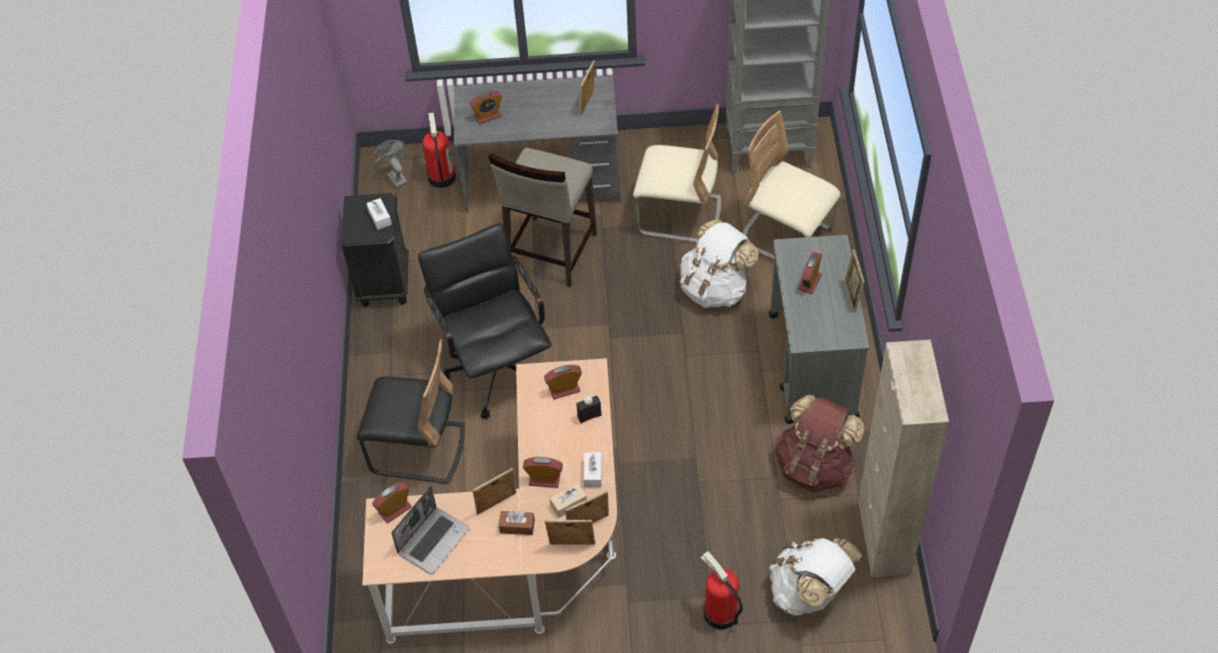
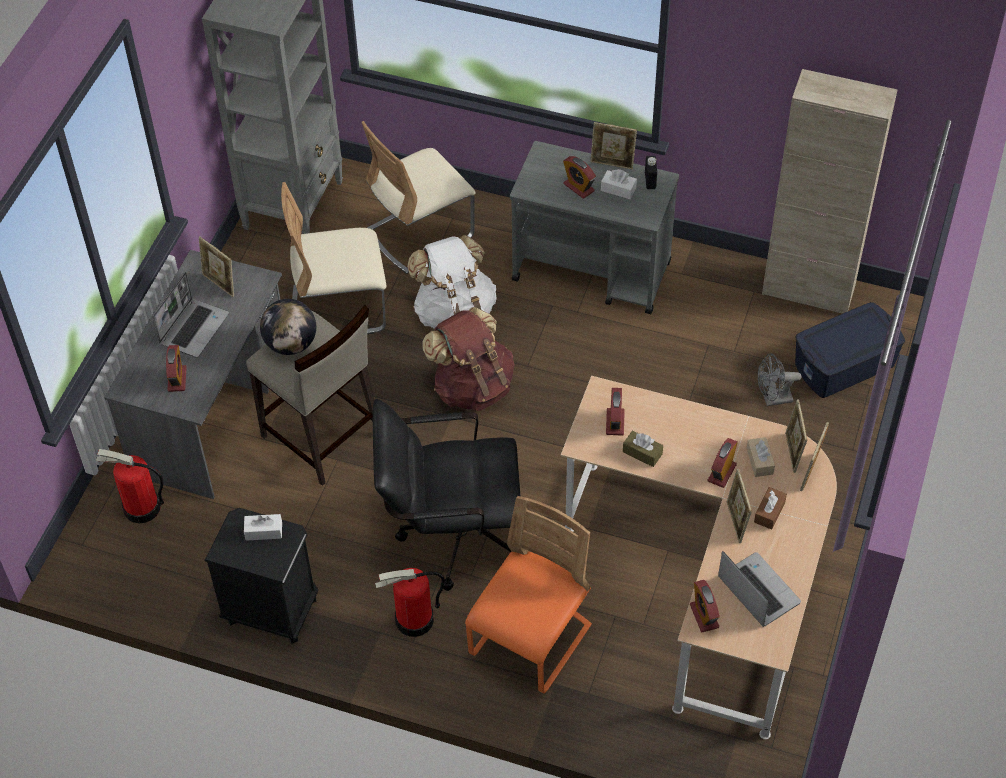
camera: 70 degrees left, 0 degrees up
black chair [357,339,465,484] -> orange chair [465,496,592,694]
grey fan [372,140,408,188] -> grey fan moved to [758,353,802,406]
black bottle [576,396,602,423] -> black bottle moved to [645,156,657,189]
white tissue box [583,452,602,487] -> white tissue box moved to [601,169,637,199]
beige chair [633,104,721,243] -> beige chair turned 135 degrees counterclockwise [281,182,386,334]
fire extinguisher [701,551,743,630] -> fire extinguisher moved to [375,568,445,637]
white backpack [769,538,862,616] -> blue storage box [795,302,905,398]
brown backpack [775,395,864,493] -> brown backpack moved to [422,307,515,411]
none -> laptop [153,272,229,357]
none -> globe [260,299,316,355]
none -> brown tissue box [623,431,663,467]

